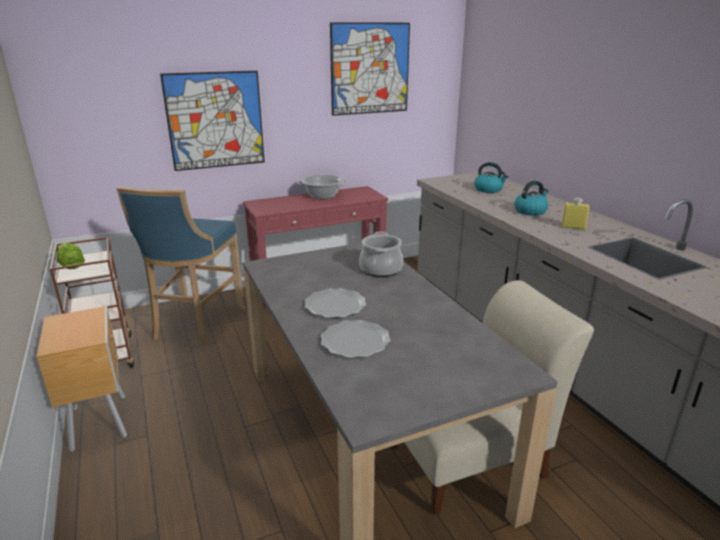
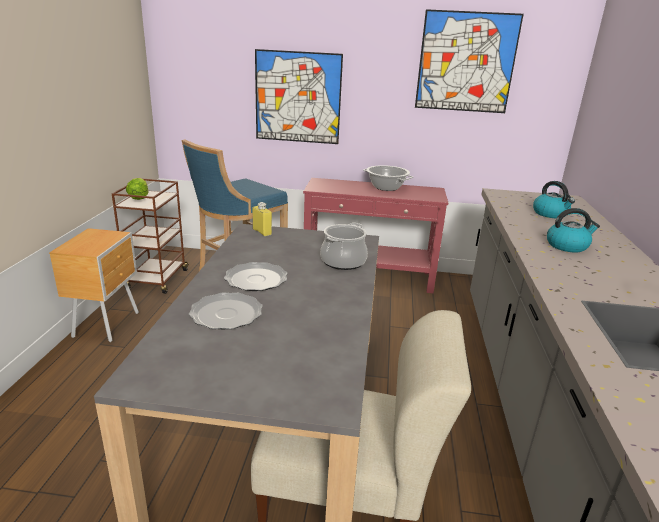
camera: 30 degrees right, 0 degrees up
yellow bottle [561,198,590,230] -> yellow bottle moved to [252,202,272,236]

